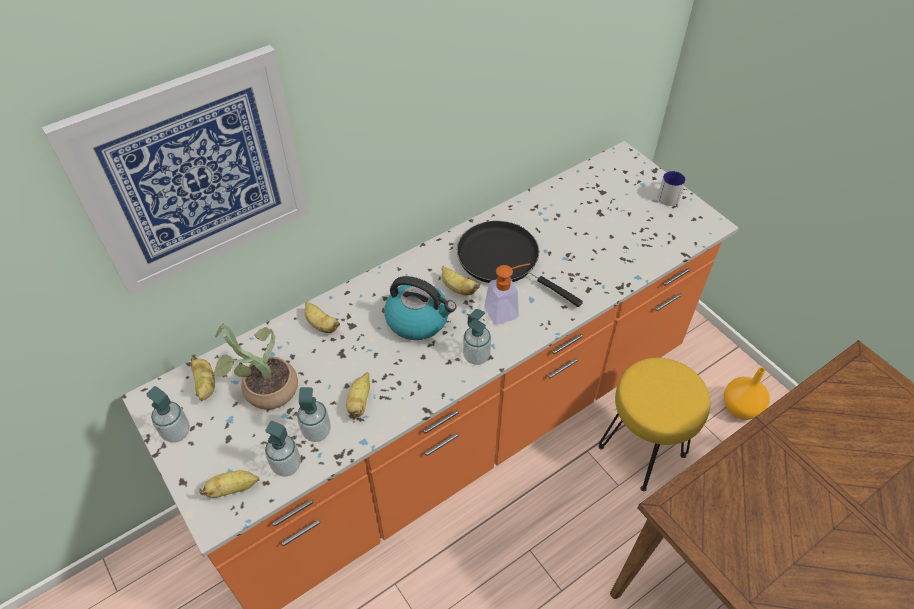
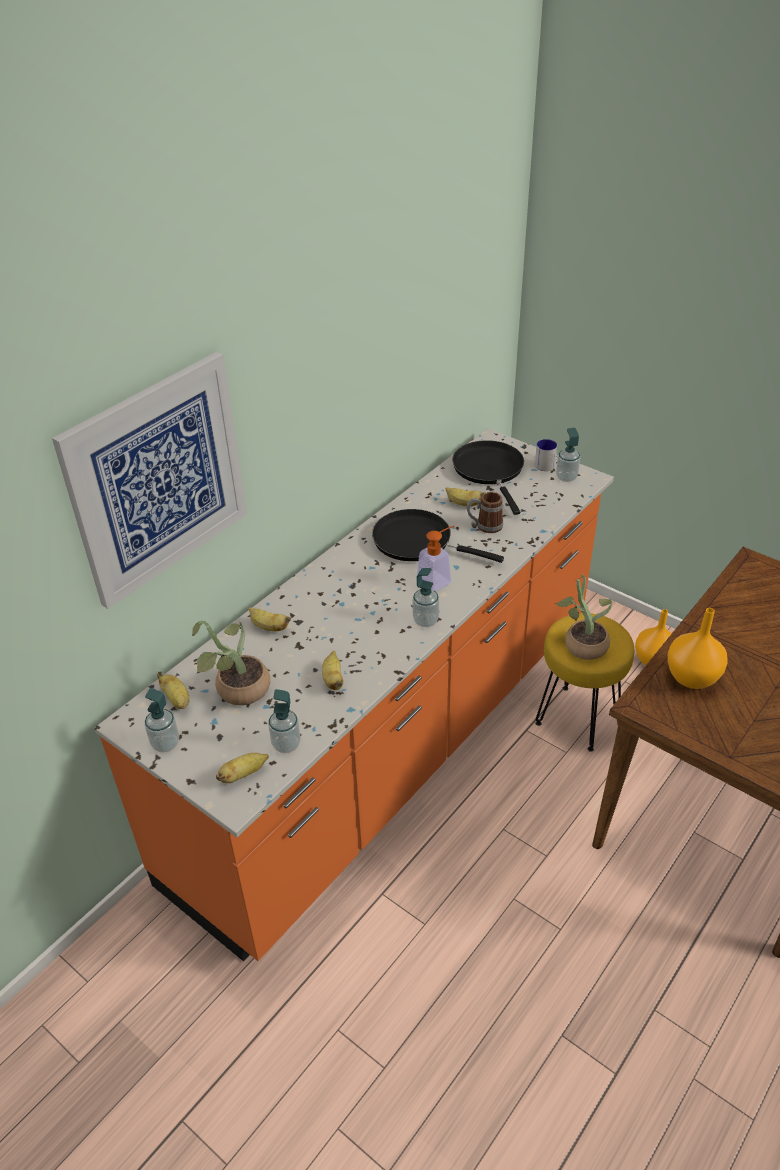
camera: 15 degrees left, 10 degrees down
soap dispenser [297,387,331,442] -> soap dispenser moved to [556,428,580,482]
kettle [384,276,456,340] -> none
banana [441,266,480,295] -> banana moved to [446,487,485,506]
none -> black frying pan [452,440,524,515]
none -> mug [467,492,503,533]
none -> potted plant [555,575,612,660]
none -> orange vase [667,608,728,689]

